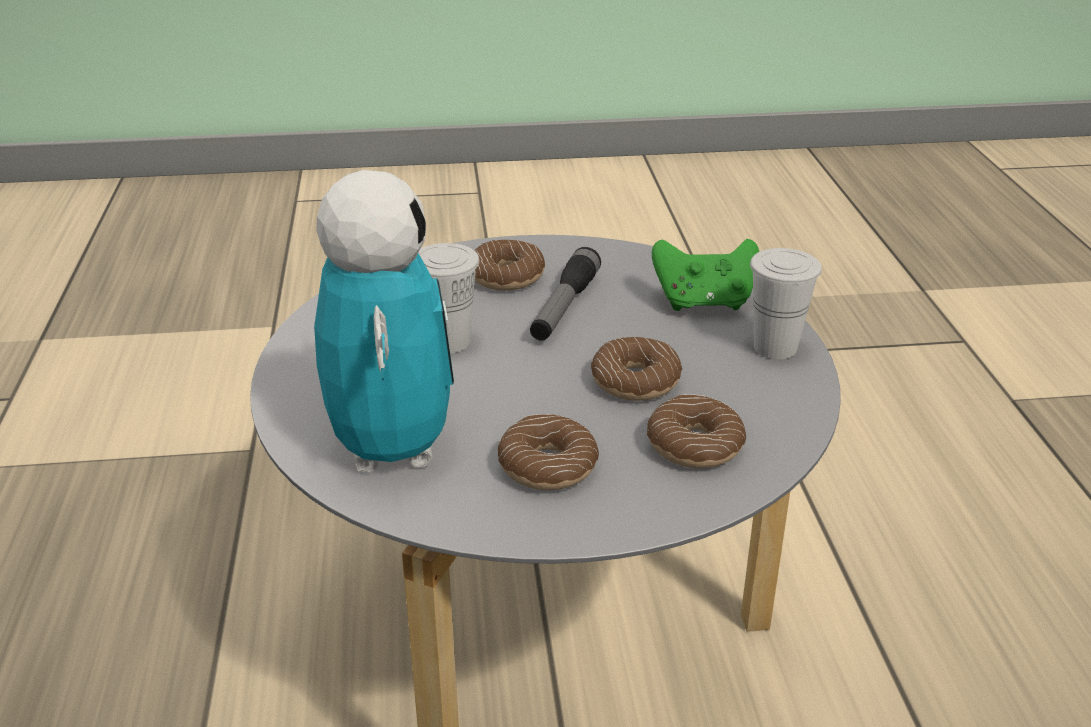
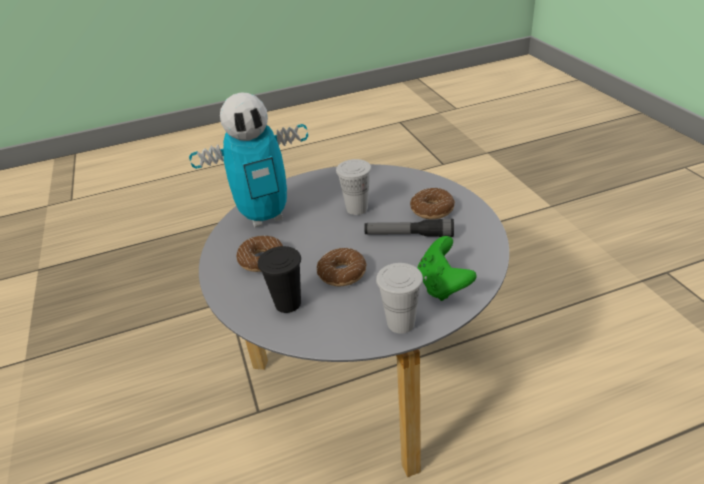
camera: 80 degrees right, 5 degrees up
donut [647,394,746,468] -> black cup [258,246,301,313]

